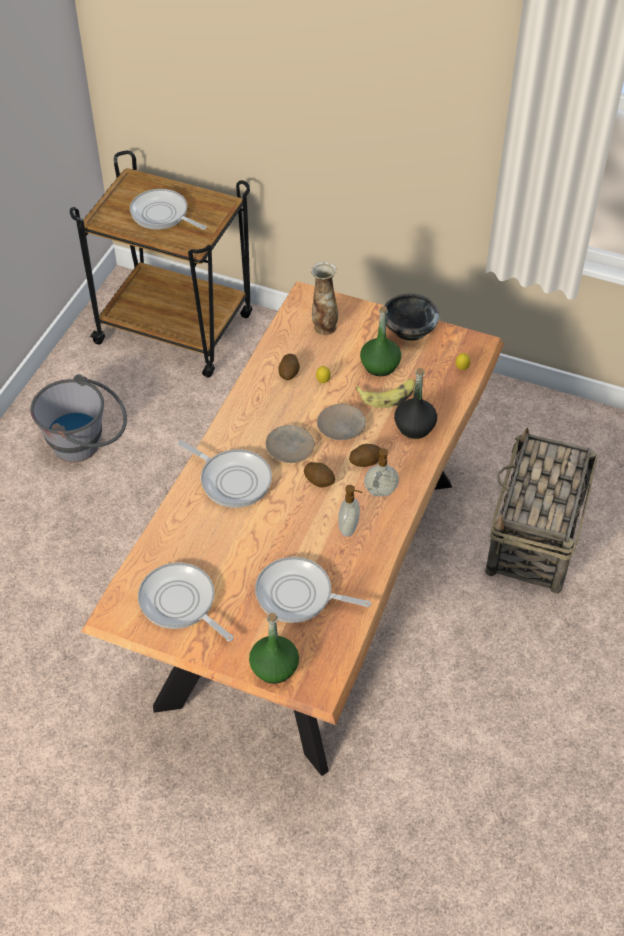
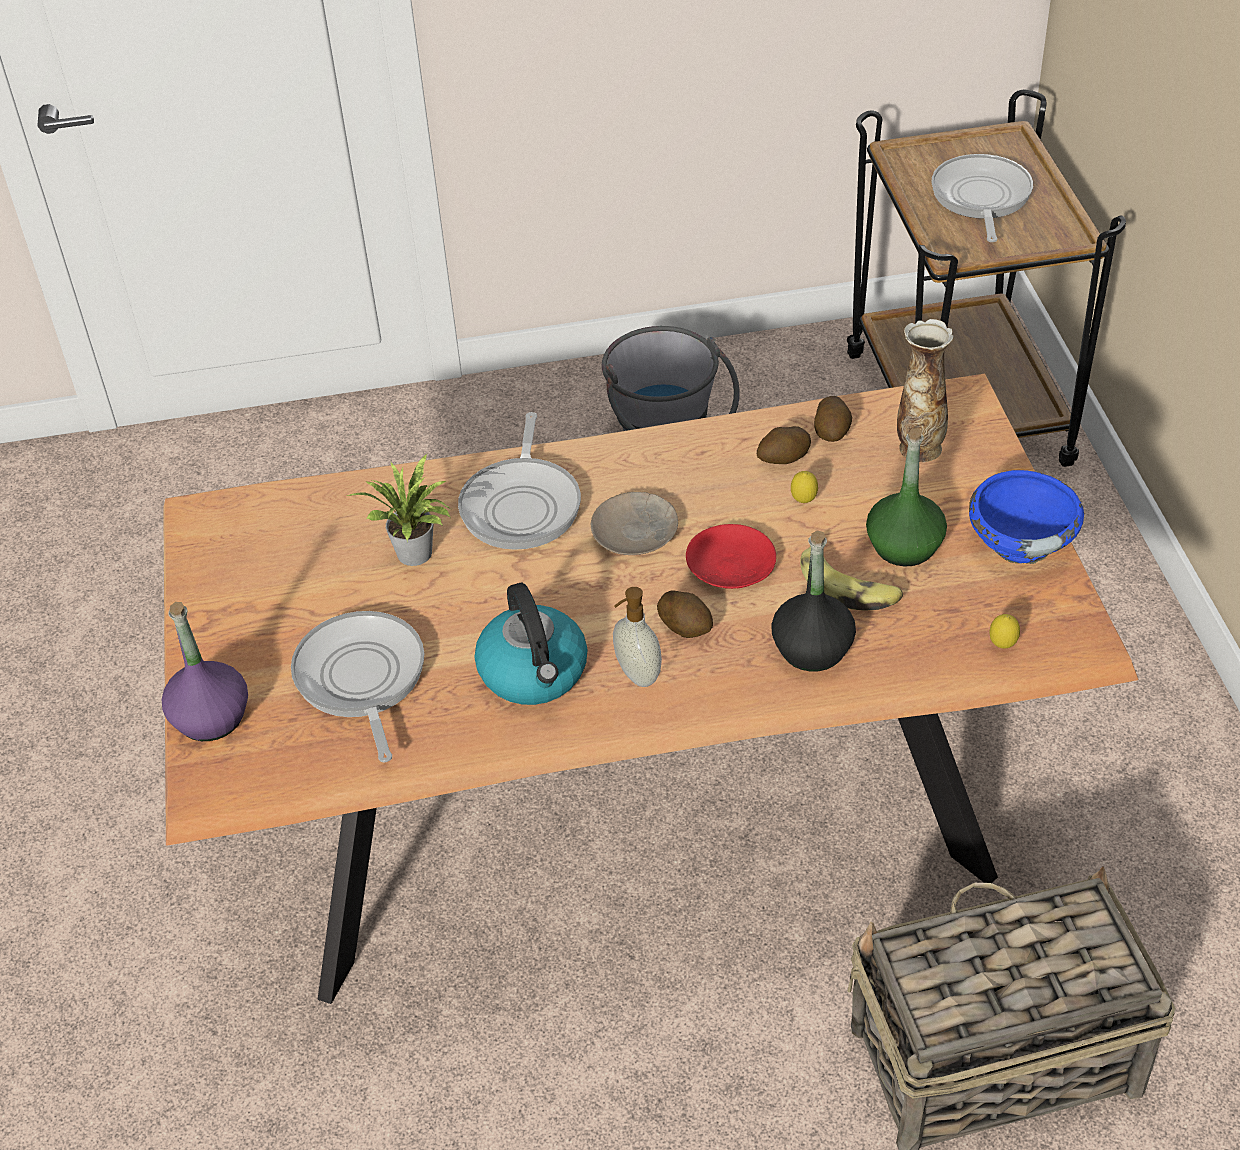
camera: 60 degrees right, 5 degrees down
frying pan [138,562,234,641] -> none
green bottle [249,613,299,684] -> purple bottle [162,602,248,741]
potato [304,462,335,488] -> potato moved to [814,396,852,442]
beige plate [317,404,366,440] -> red plate [686,524,776,589]
soap dispenser [338,485,362,537] -> kettle [475,583,587,705]
black bowl [384,294,439,341] -> blue bowl [969,470,1084,564]
none -> potted plant [347,453,451,566]

